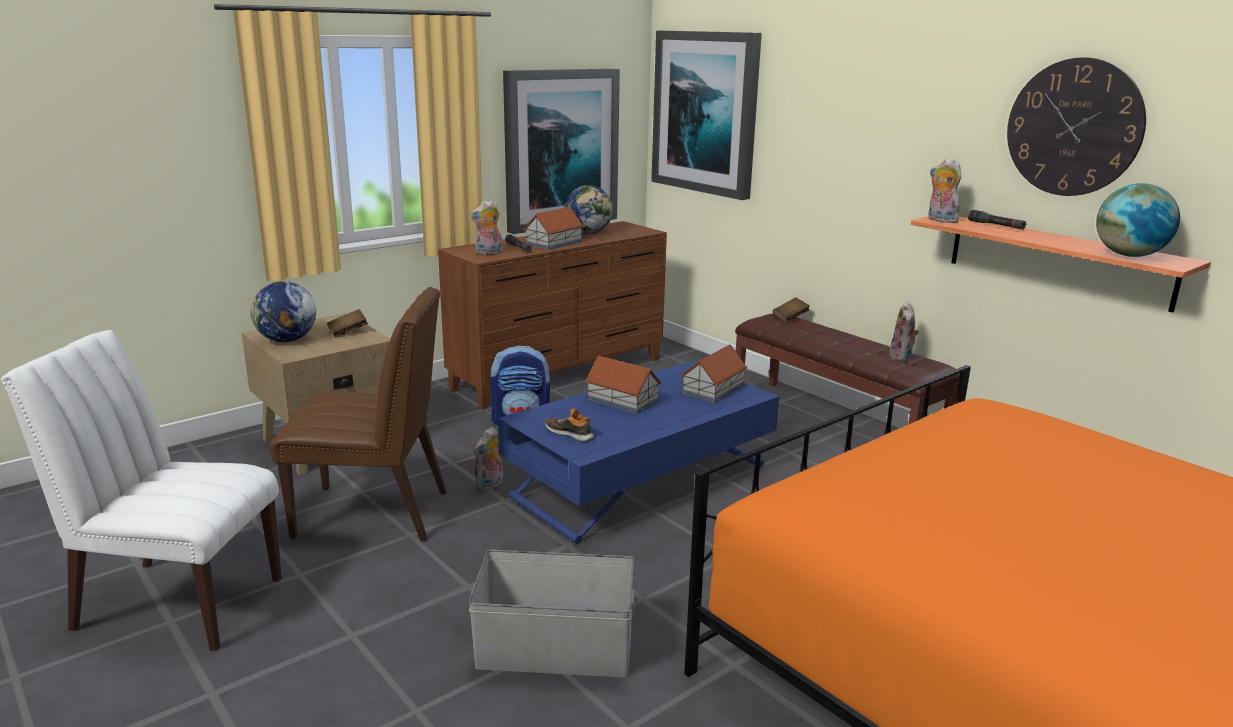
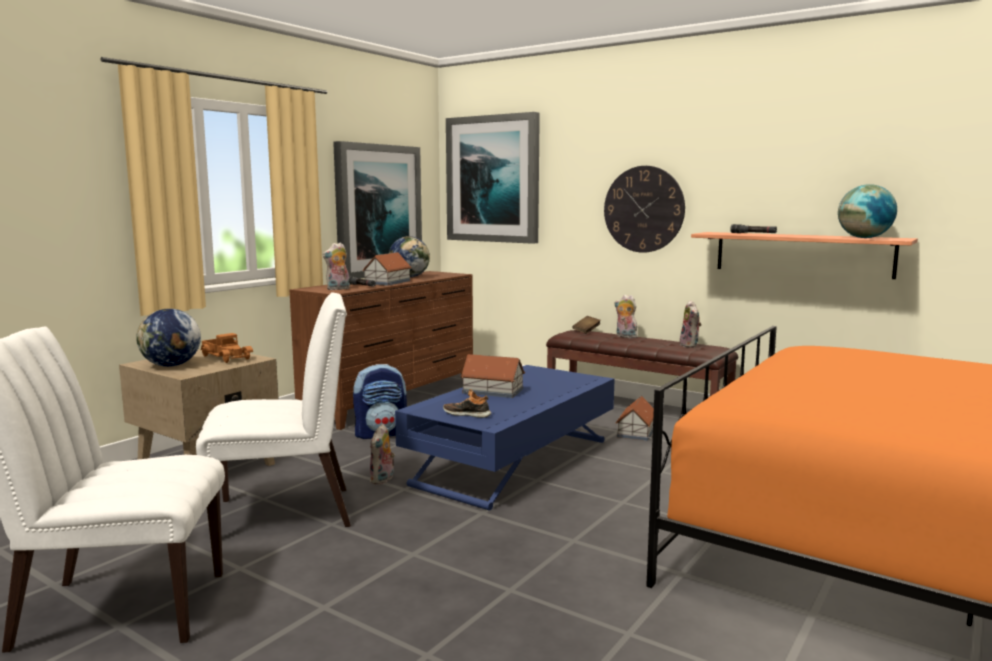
camera: 15 degrees left, 10 degrees down
brown chair [270,287,447,541] -> white chair [196,292,351,527]
brown book [327,309,368,338] -> toy truck [201,333,253,363]
grey storage box [469,549,635,677] -> none
toy house [681,345,748,403] -> toy house moved to [616,396,654,441]
plush toy [928,158,962,223] -> plush toy moved to [614,295,638,338]
wall clock [1007,57,1146,196] -> wall clock moved to [604,166,685,253]

